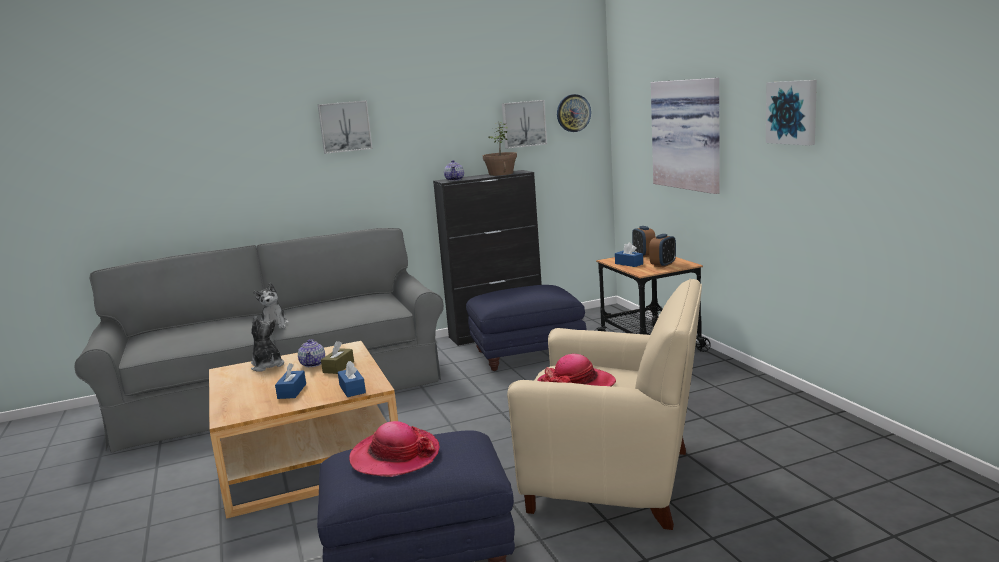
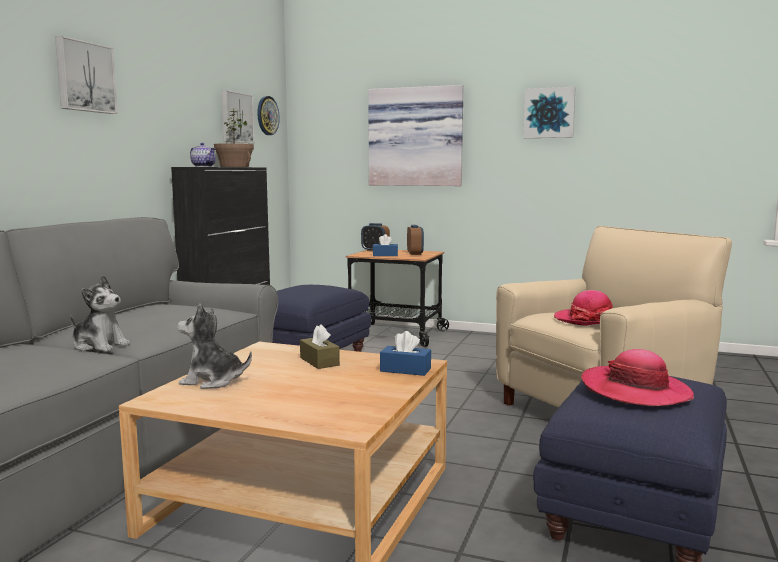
camera: 50 degrees left, 5 degrees down
blue tissue box [275,363,306,399] -> none
teapot [298,339,325,367] -> none

